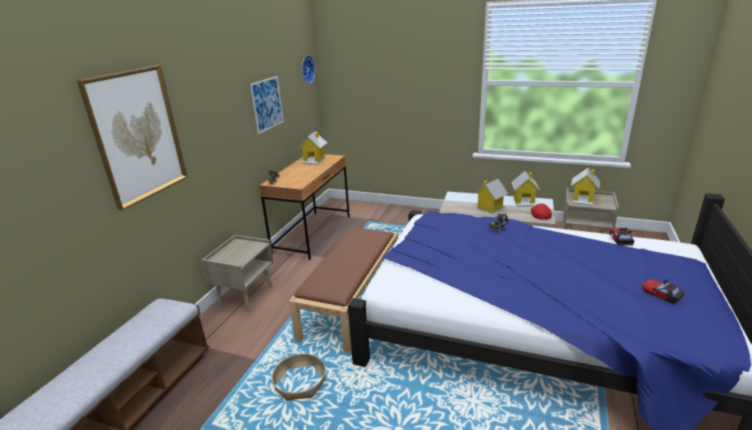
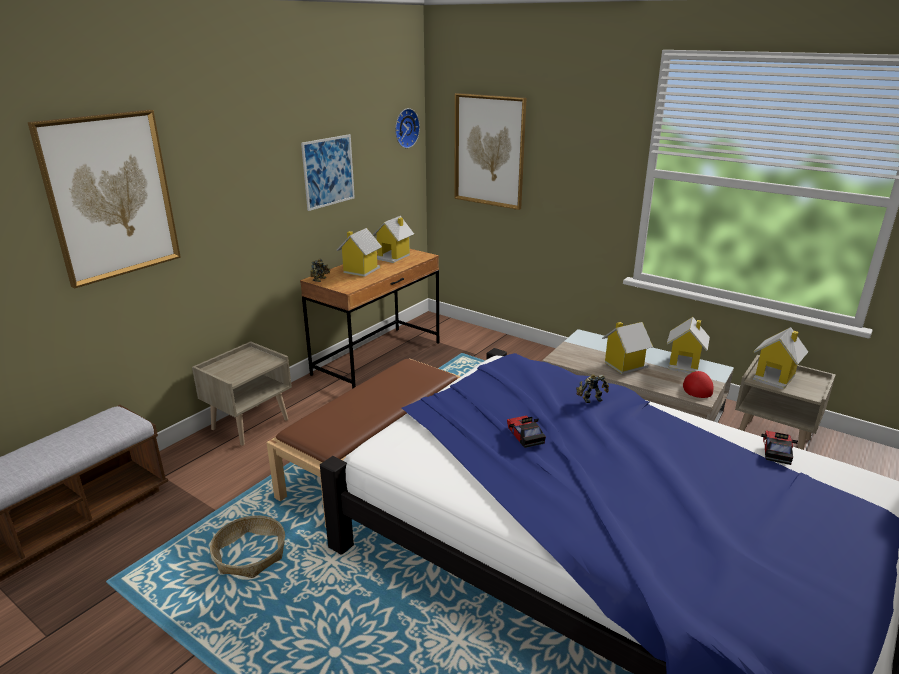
camera: 15 degrees right, 0 degrees up
toy car [642,279,686,304] -> toy car moved to [507,415,546,448]
none -> toy house [336,228,382,277]
none -> picture [454,93,527,210]

